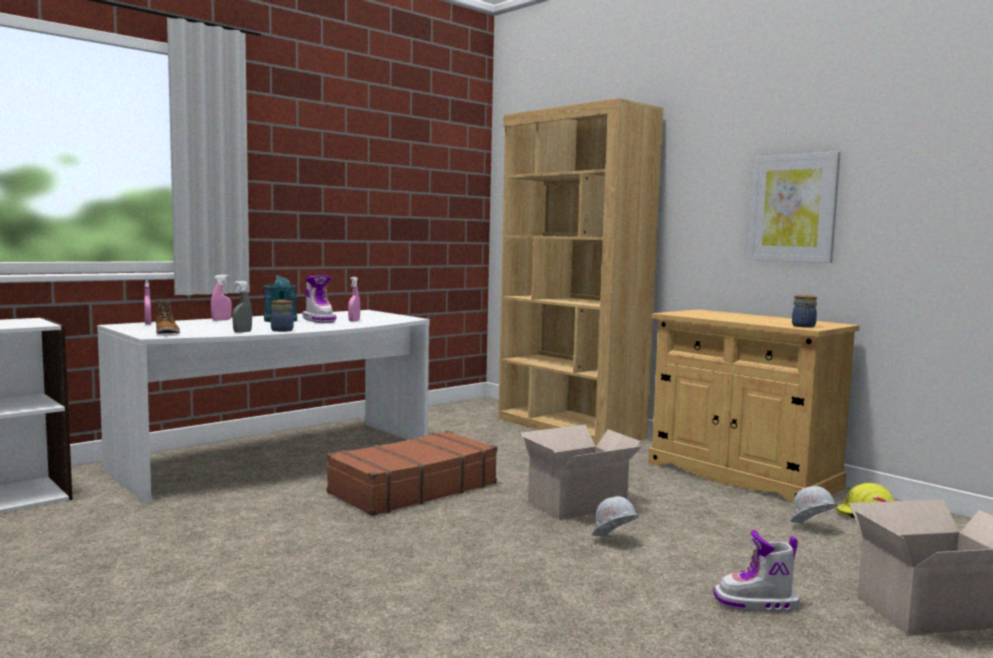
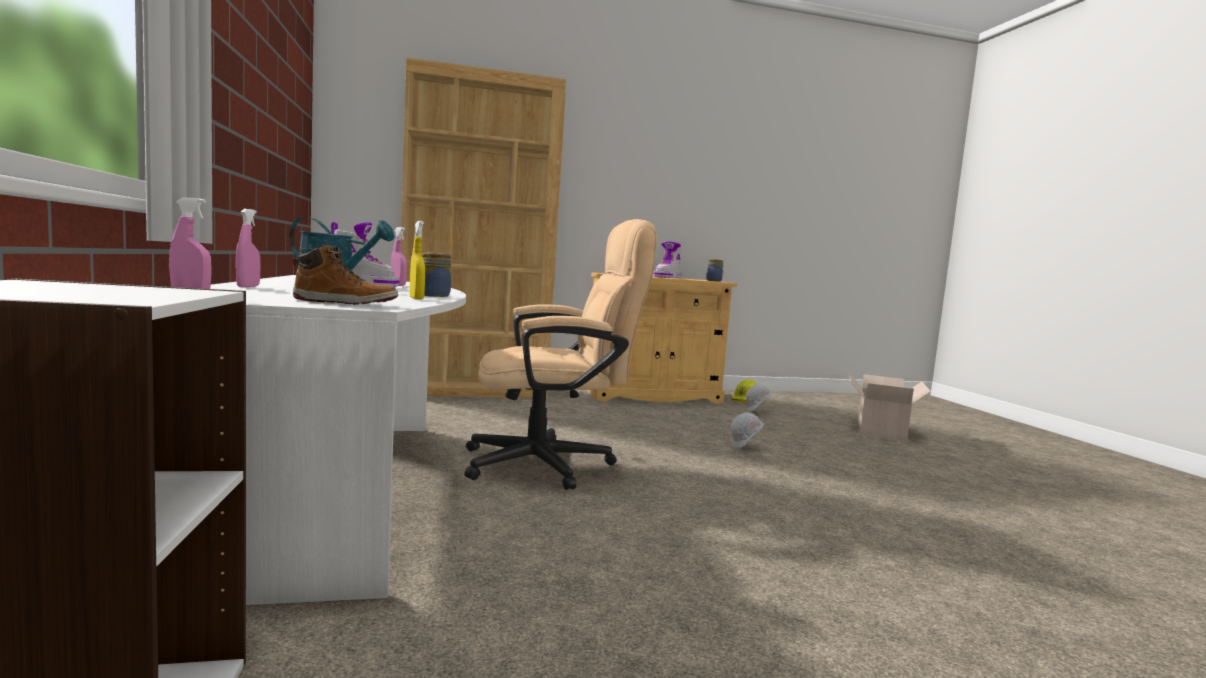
camera: 60 degrees left, 0 degrees up
grey spray bottle [232,281,252,333] -> yellow spray bottle [410,221,425,299]
brown suitcase [327,431,497,516] -> beige office chair [464,219,657,490]
cardboard box [520,424,642,520] -> none
boot [713,530,800,612] -> boot moved to [653,242,682,278]
picture [748,151,841,263] -> none

